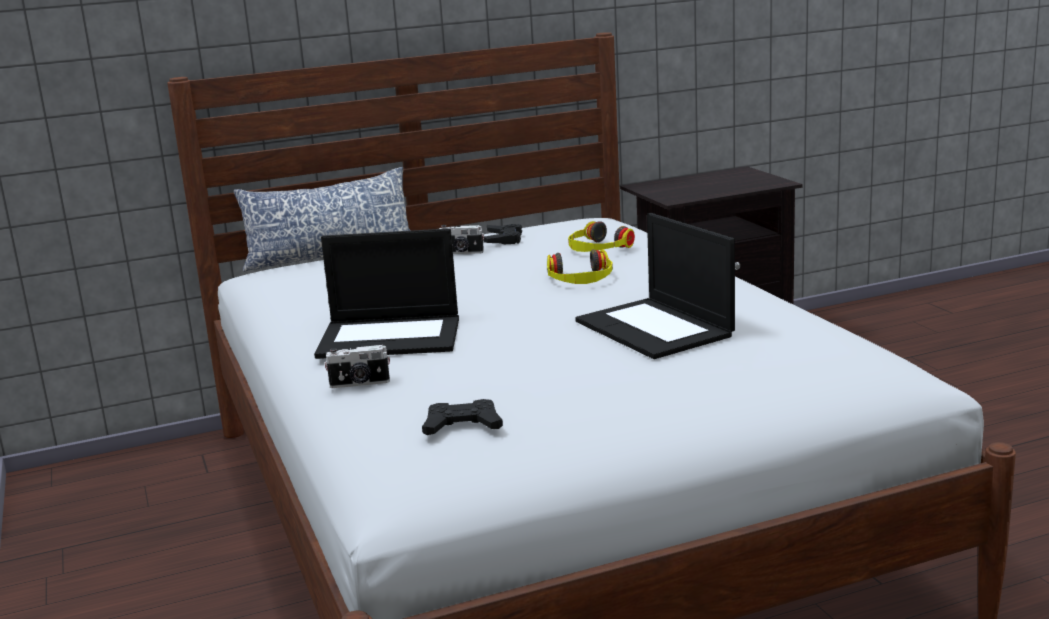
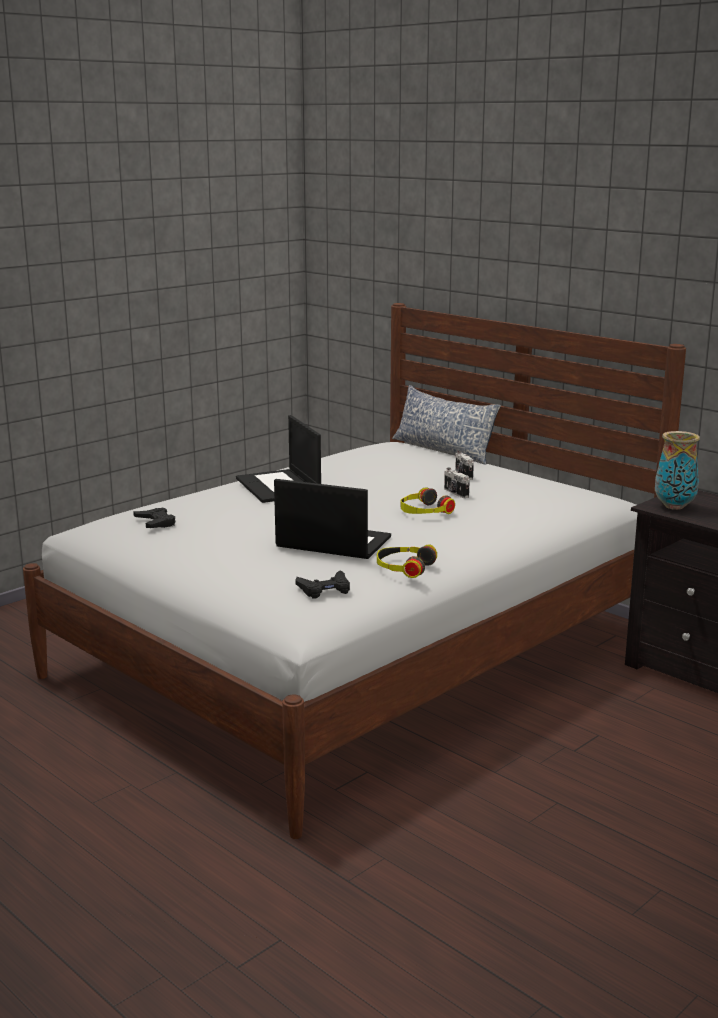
camera: 65 degrees right, 0 degrees up
camera [324,345,390,388] -> camera moved to [444,468,470,498]
black game controller [483,224,522,244] -> black game controller moved to [295,570,350,598]
headphones [568,221,635,252] -> headphones moved to [377,544,437,578]
laptop [575,213,735,359] -> laptop turned 75 degrees clockwise [274,479,391,559]
none -> vase [655,431,700,510]

